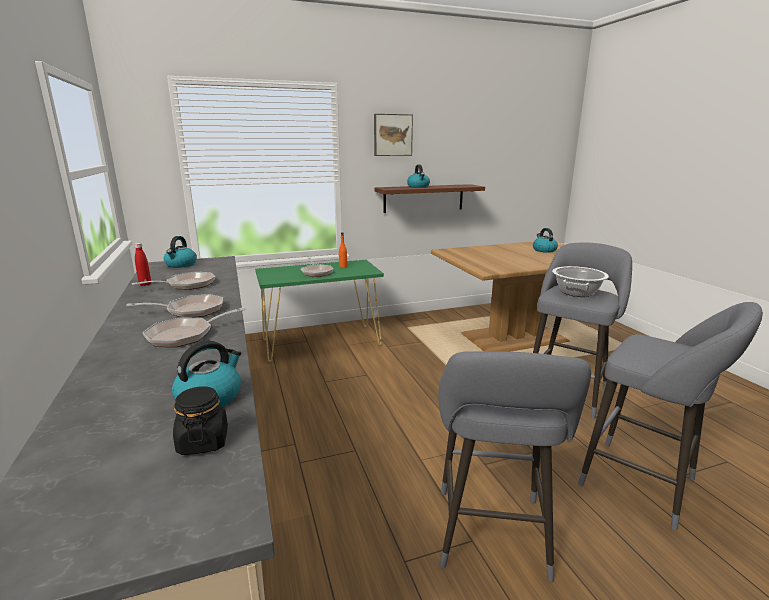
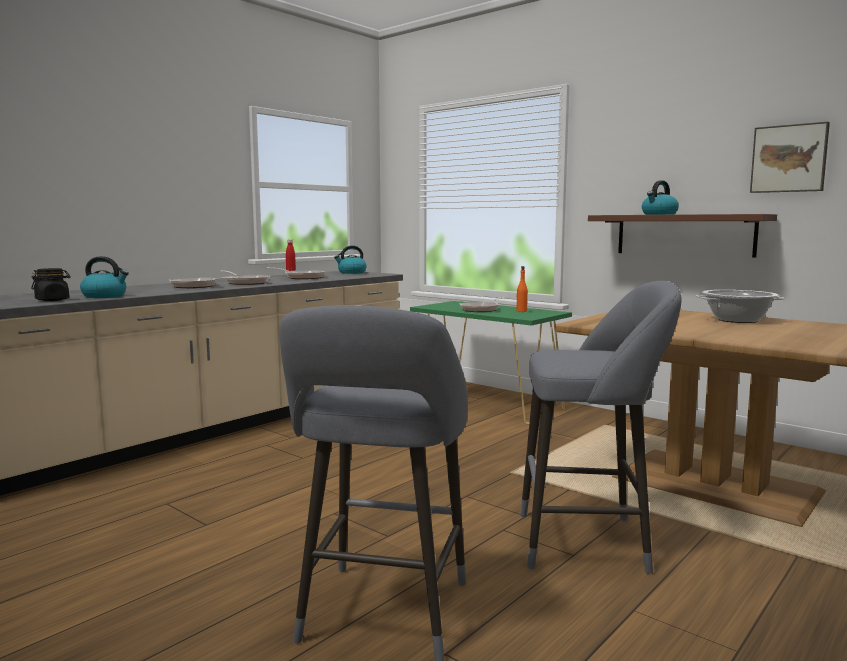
camera: 60 degrees right, 10 degrees down
picture [374,114,413,156] -> picture moved to [750,122,830,193]
grey stool [438,351,591,582] -> none
kettle [533,228,558,253] -> none
cooking pot [552,266,609,297] -> cooking pot moved to [695,290,785,323]

